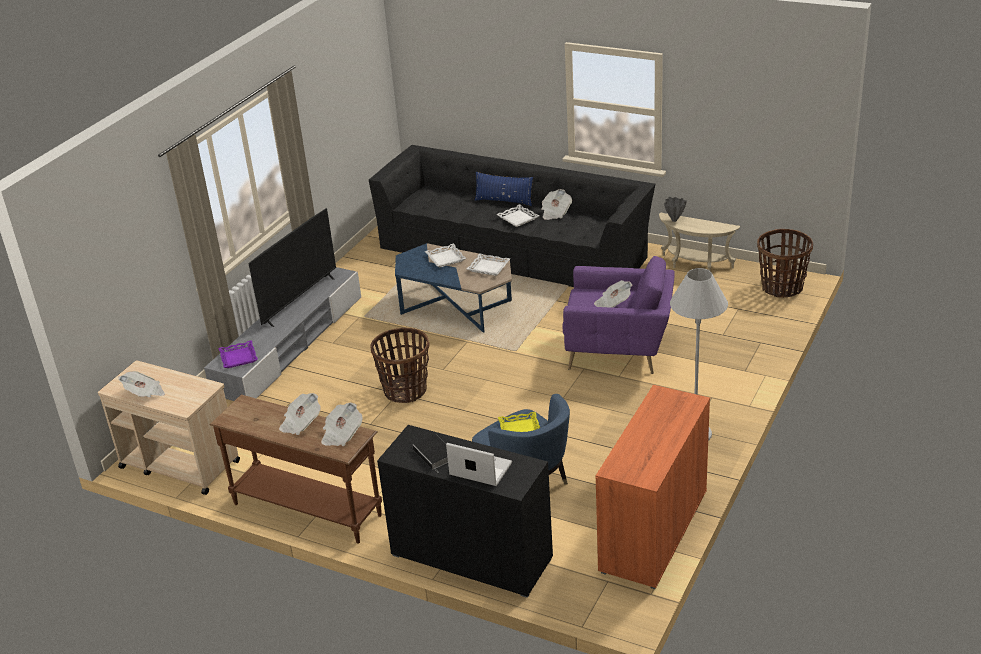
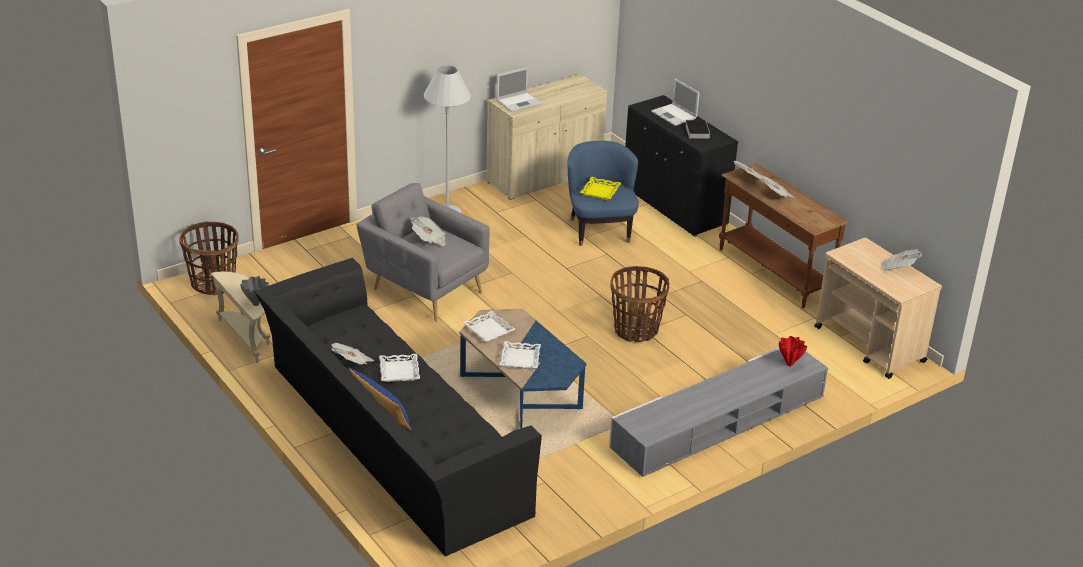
camera: 155 degrees left, 0 degrees up
purple tray [219,340,258,368] -> red vase [779,336,807,366]
television [248,208,336,327] -> none
purple armchair [563,256,675,374] -> grey armchair [356,183,490,321]
orange cabinet [596,385,710,589] -> beige cabinet [486,74,607,200]
none -> laptop [496,67,542,112]

